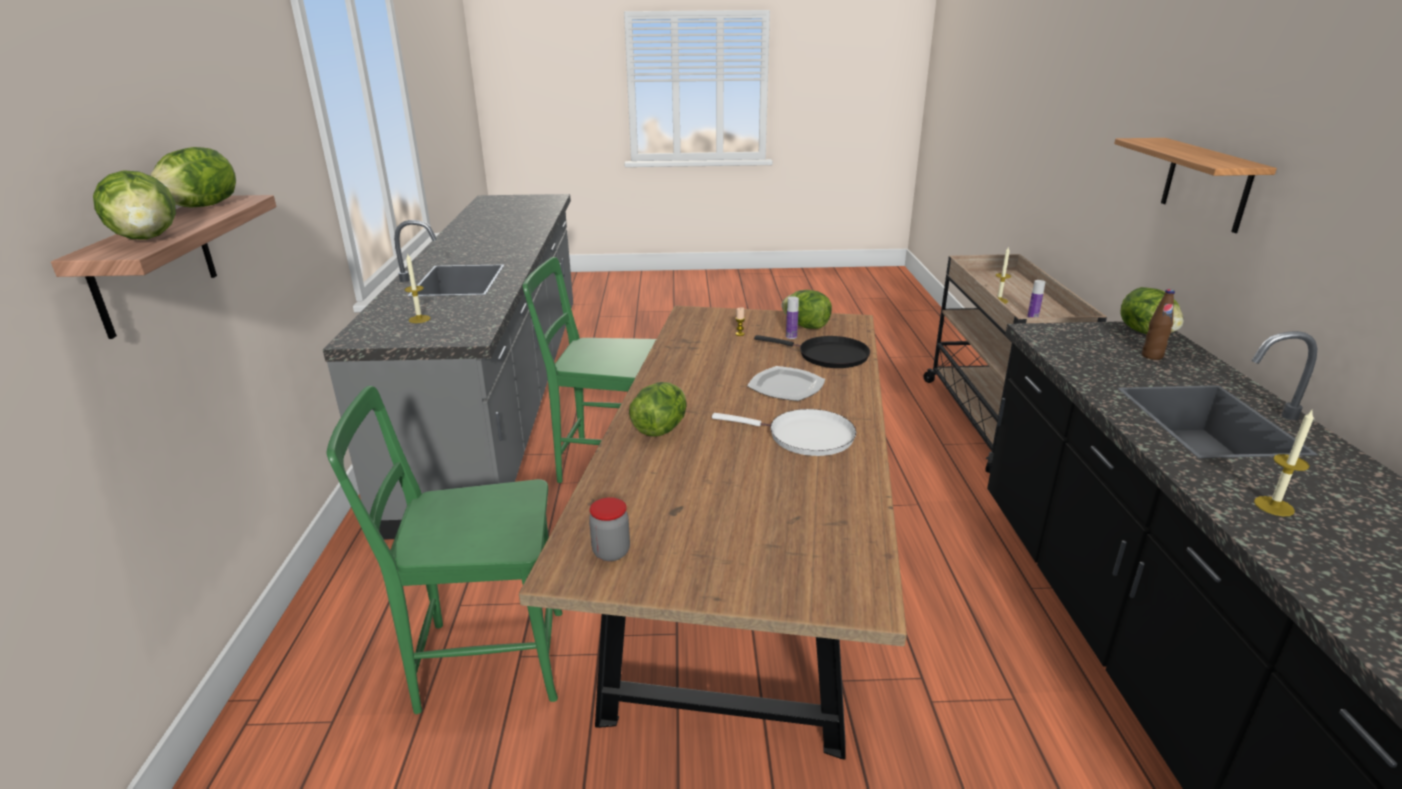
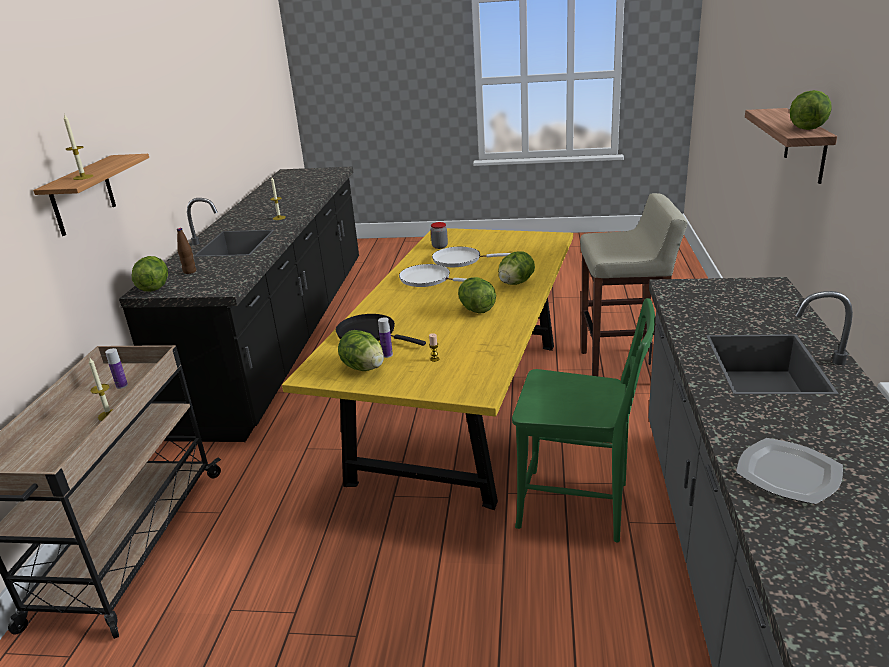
camera: 170 degrees left, 0 degrees up
lettuce [93,170,176,240] -> lettuce moved to [458,277,496,314]
green chair [327,386,562,714] -> beige stool [580,193,687,376]
candle [405,254,431,323] -> candle moved to [64,114,93,180]
brown dining table [519,306,907,760] -> yellow dining table [282,228,573,510]
jar [589,497,630,561] -> jar moved to [431,222,448,249]
plate [747,366,825,401] -> plate moved to [736,438,843,504]
none -> white frying pan [432,247,511,267]

